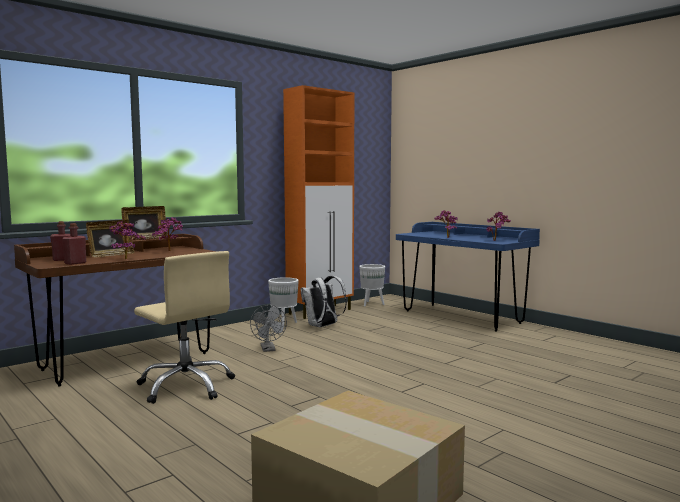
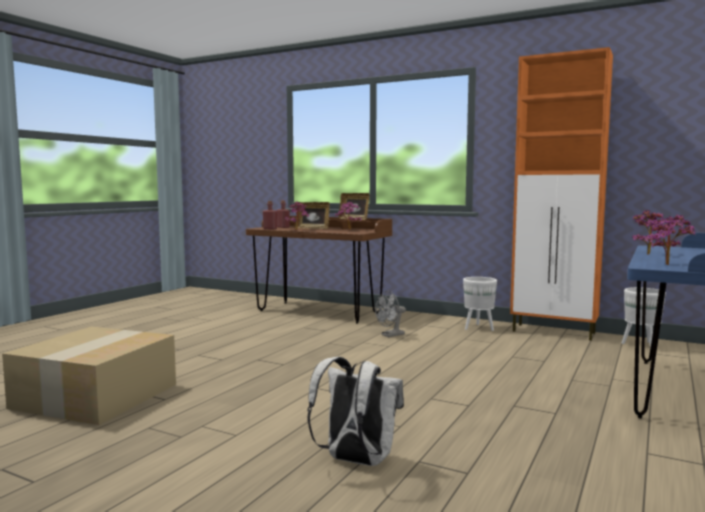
camera: 70 degrees right, 0 degrees up
beige office chair [134,251,235,404] -> none
white backpack [301,276,347,327] -> white backpack moved to [307,357,404,466]

